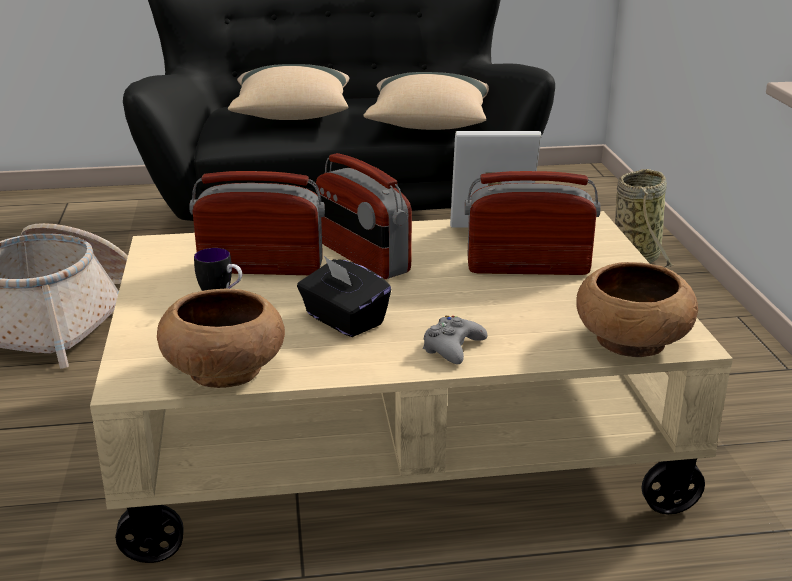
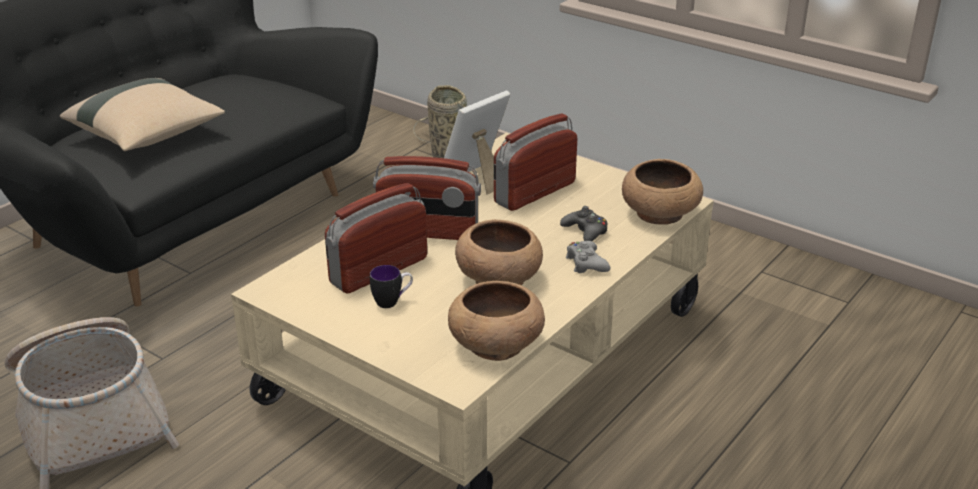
camera: 45 degrees left, 5 degrees up
black tissue box [297,256,391,337] -> brown bowl [455,219,543,285]
beige pillow [363,72,489,130] -> none
none -> black game controller [560,206,608,241]

